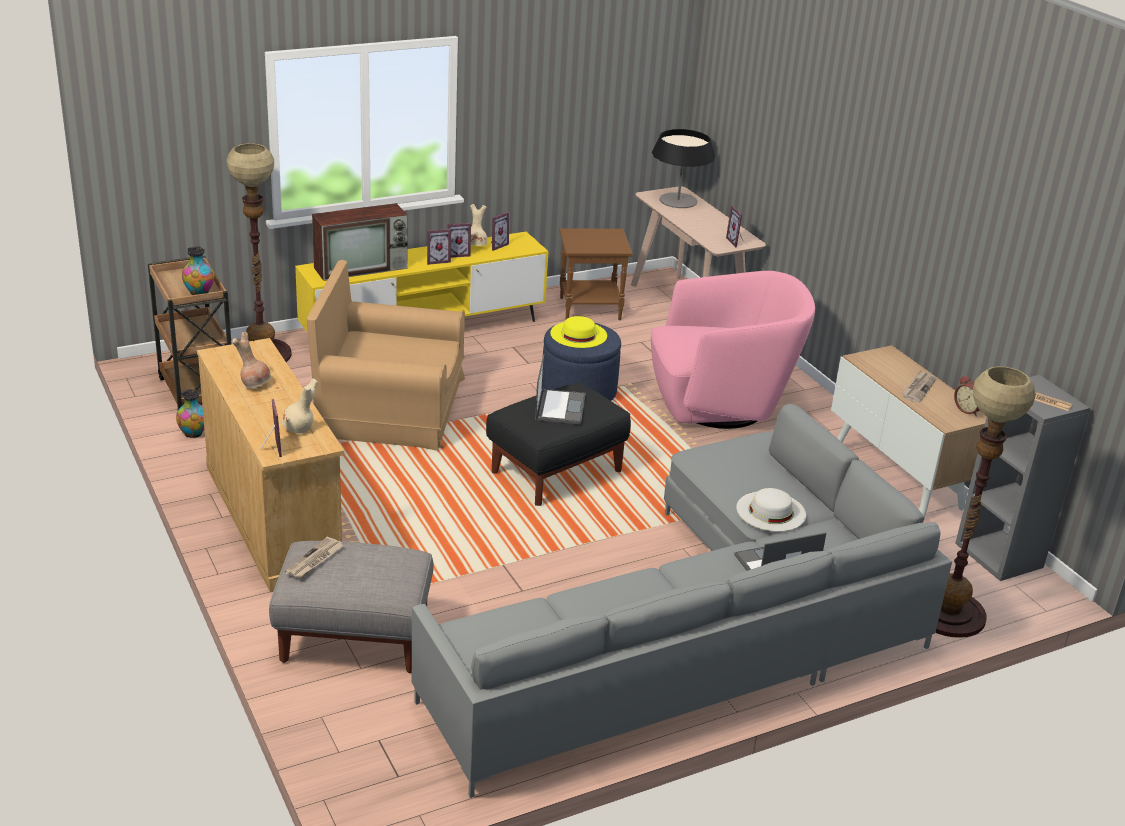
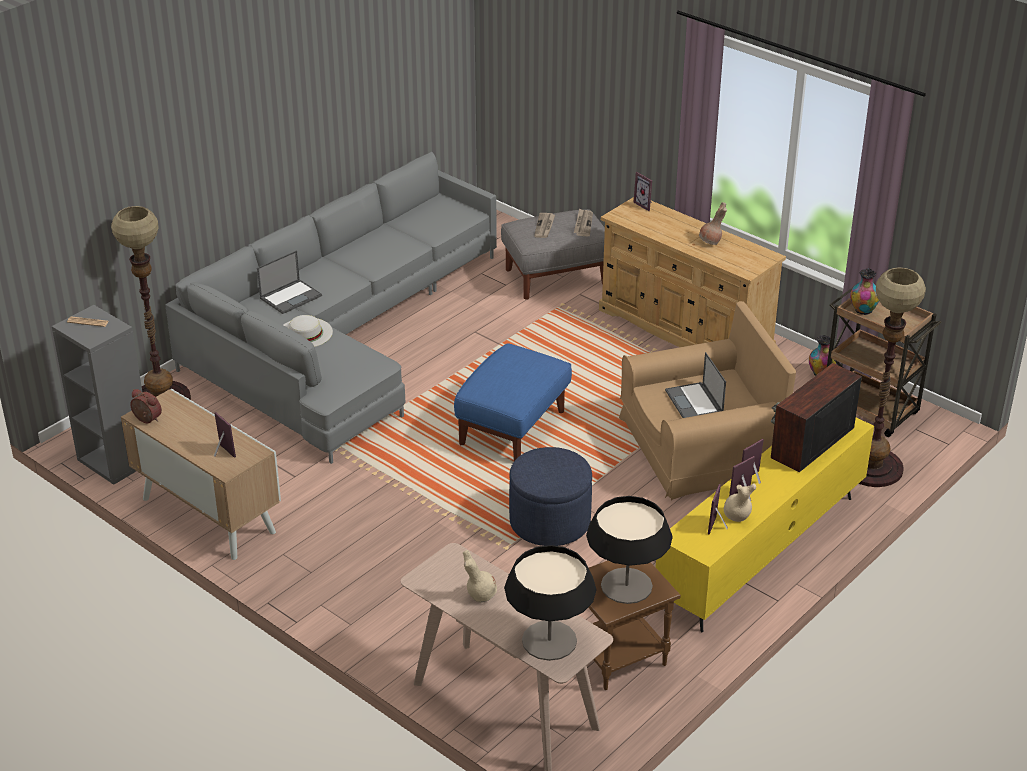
camera: 160 degrees right, 5 degrees up
beige vase [282,378,318,433] -> beige vase moved to [463,550,497,602]
black ottoman [486,382,631,506] -> blue ottoman [454,343,572,461]
laptop [535,354,586,425] -> laptop moved to [665,352,726,418]
yellow hat [550,316,607,348] -> none
pink armchair [651,271,815,429] -> none
picture frame [726,205,744,247] -> picture frame moved to [214,412,236,458]
newspaper [901,370,936,403] -> newspaper moved to [534,213,555,238]
none -> table lamp [586,496,673,604]

